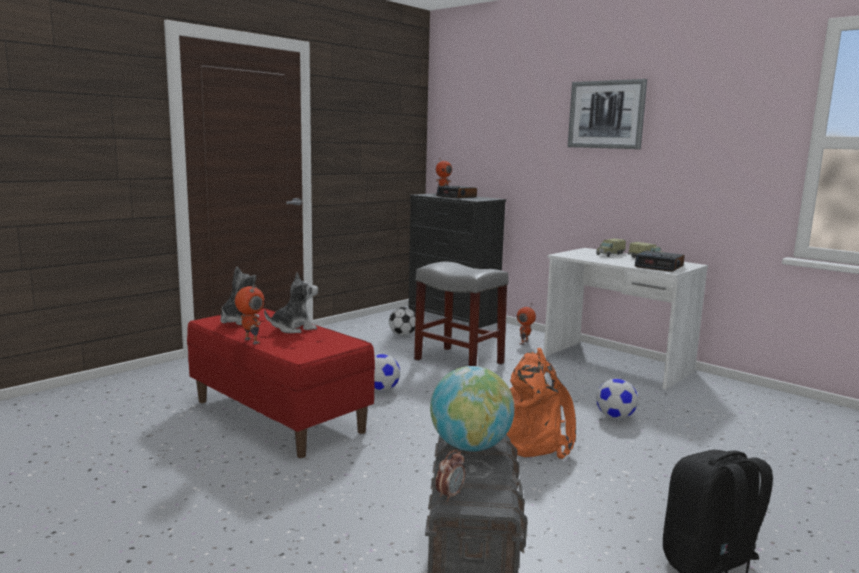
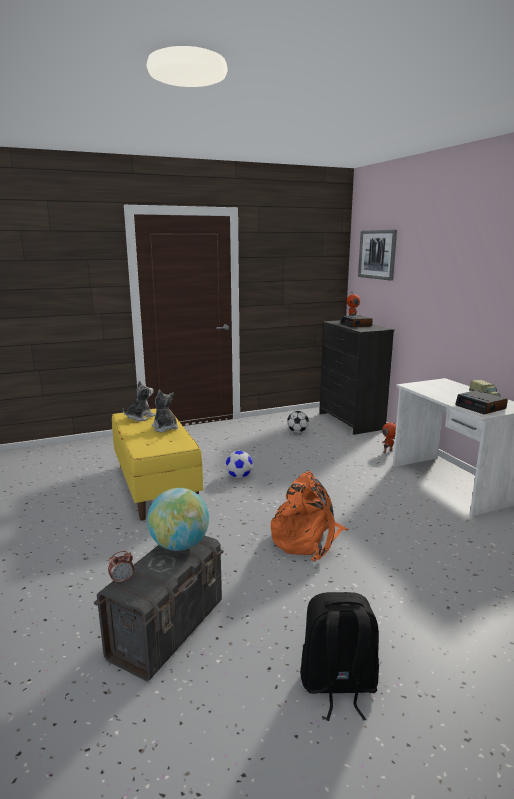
camera: 25 degrees right, 5 degrees up
red bench [187,308,375,458] -> yellow bench [112,408,203,521]
toy robot [235,285,265,344] -> none
plush toy [264,273,318,333] -> plush toy turned 120 degrees counterclockwise [152,390,178,432]
grey stool [414,262,509,366] -> none
picture [568,79,647,149] -> picture moved to [358,230,397,281]
toy truck [596,238,626,257] -> none
football [596,379,638,419] -> none

